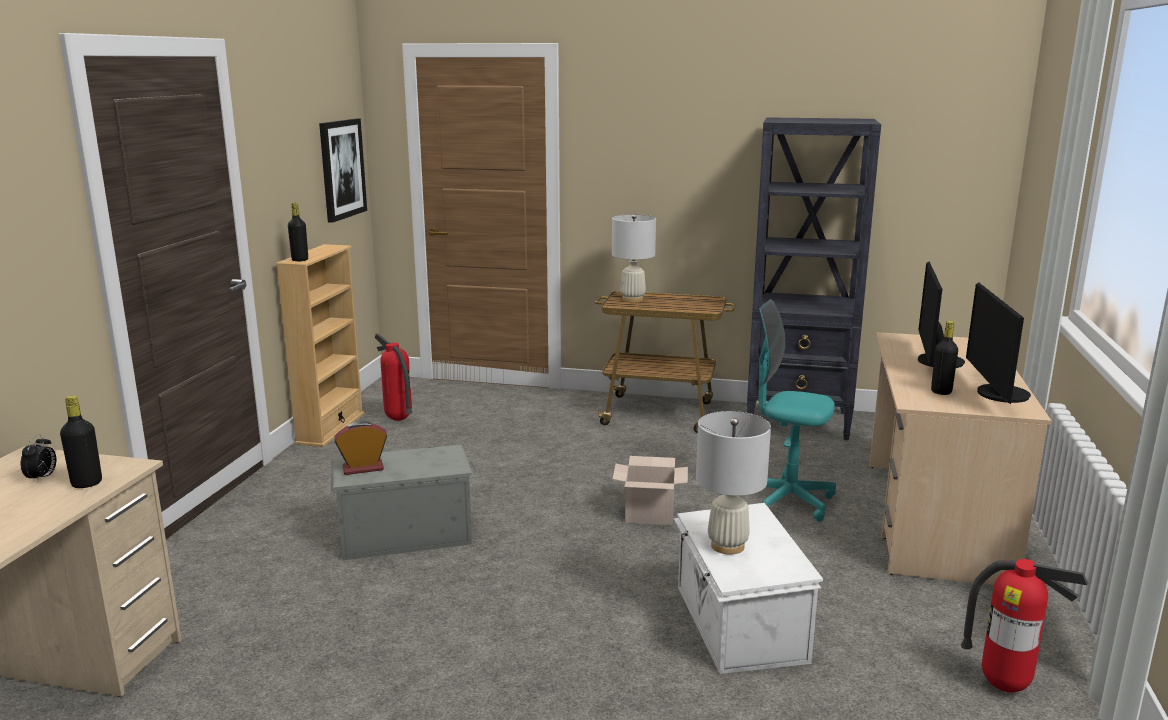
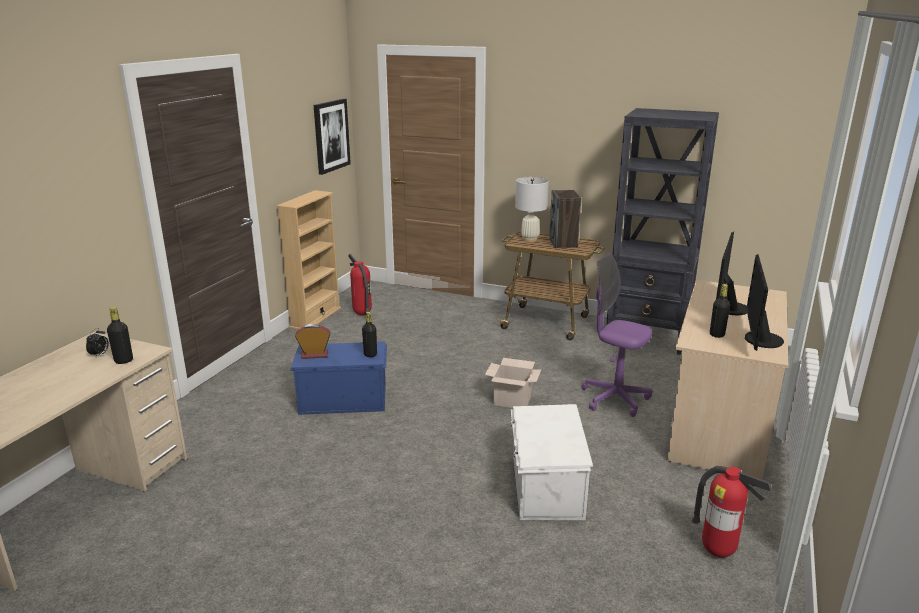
camera: 10 degrees right, 5 degrees up
black bottle [288,203,308,261] -> black bottle moved to [362,312,377,357]
grey storage box [331,444,474,560] -> blue storage box [290,342,387,415]
white table lamp [696,411,771,555] -> none
turquoise office chair [759,299,836,522] -> purple office chair [581,254,652,417]
none -> speaker [549,190,581,248]

